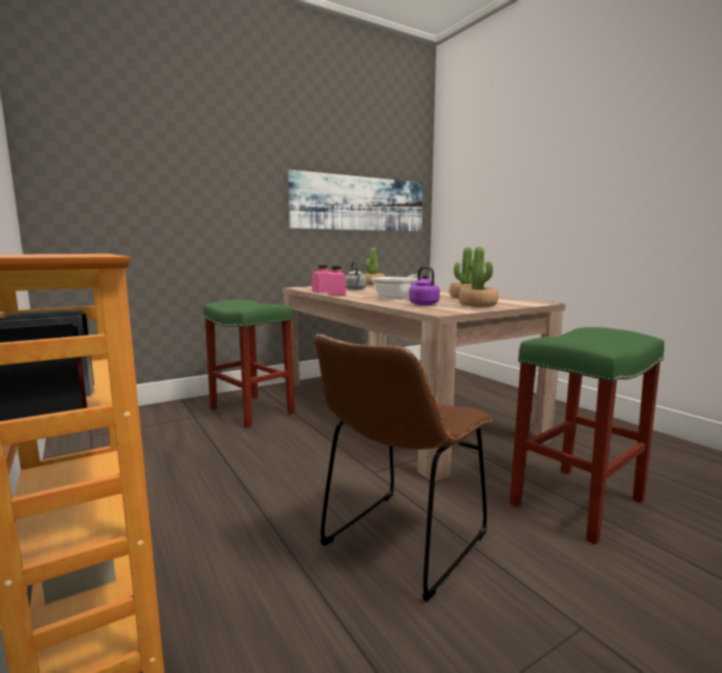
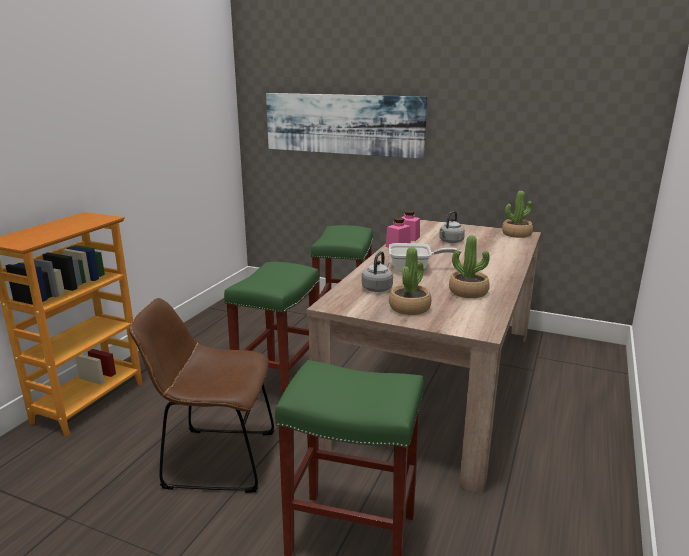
camera: 55 degrees right, 10 degrees up
picture [288,170,423,232] -> picture moved to [266,93,427,159]
purple kettle [409,266,440,305] -> grey kettle [362,251,393,292]
none -> green stool [224,262,319,395]

